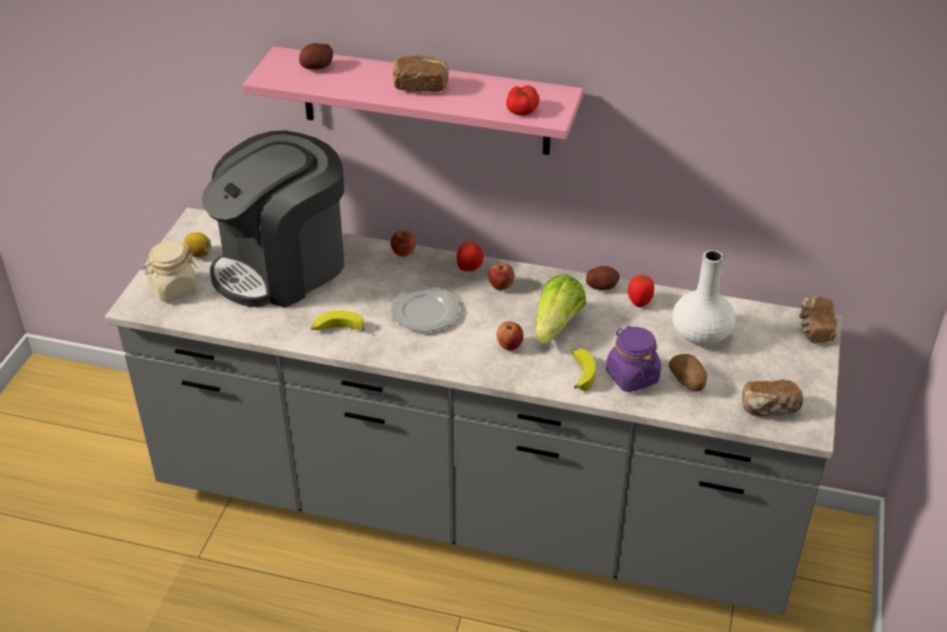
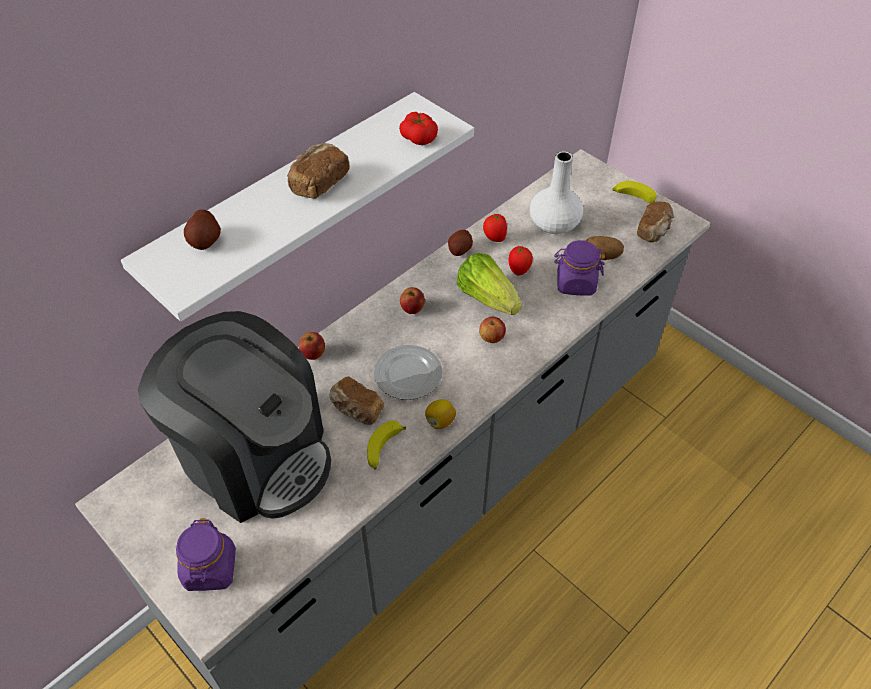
camera: 60 degrees left, 10 degrees up
beige jar [141,241,198,302] -> purple jar [176,518,236,591]
lemon [183,232,211,257] -> lemon moved to [425,399,456,429]
coffee machine [202,130,344,308] -> coffee machine turned 45 degrees counterclockwise [138,311,331,523]
pink shelf [243,46,583,155] -> white shelf [121,92,474,322]
tomato [457,242,484,271] -> tomato moved to [508,246,533,276]
banana [572,349,596,391] -> banana moved to [612,181,656,203]
bread [799,296,837,344] -> bread moved to [329,377,384,425]

